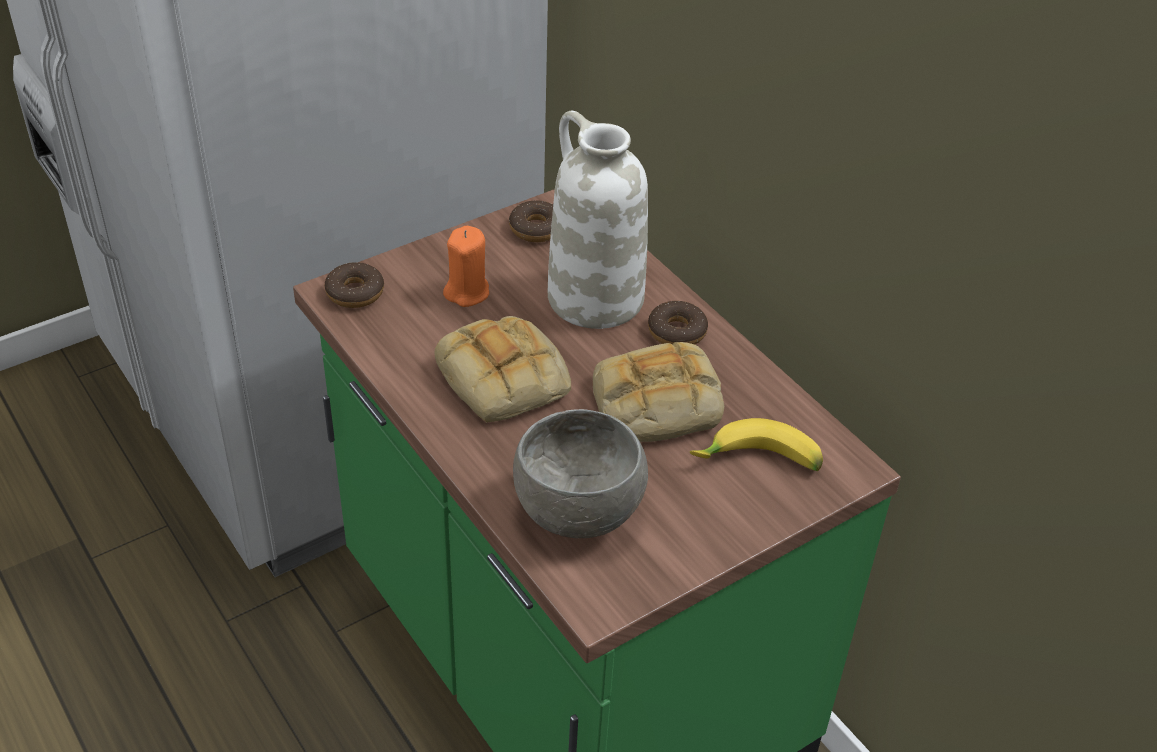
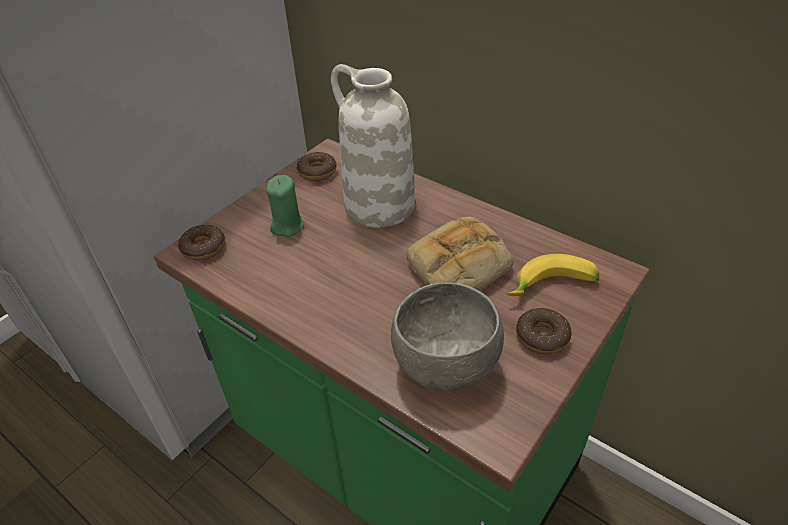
camera: 15 degrees left, 0 degrees up
bread [434,316,571,423] -> none
orange candle [443,226,489,307] -> green candle [266,175,304,237]
donut [648,301,708,345] -> donut moved to [516,308,571,354]

